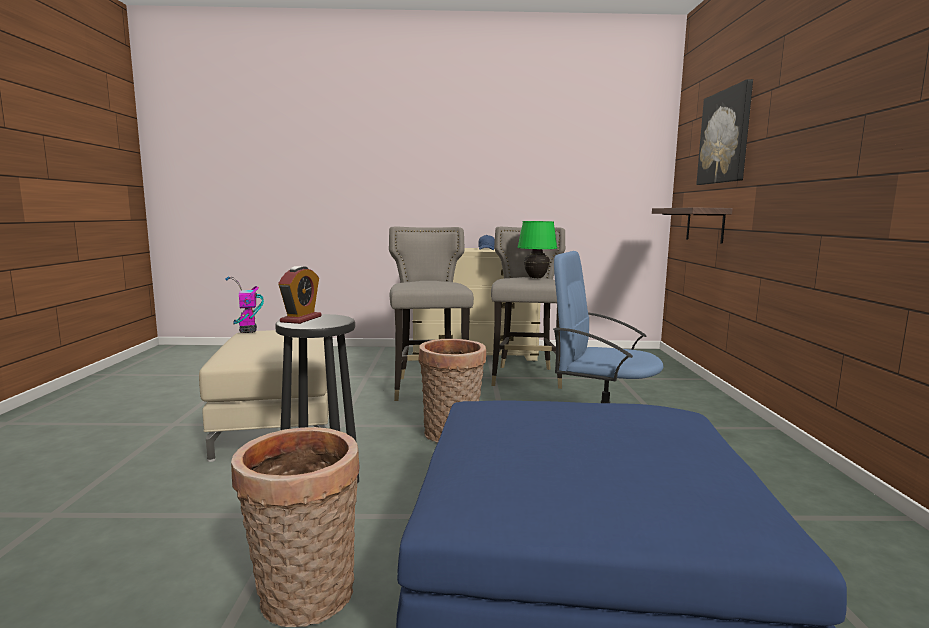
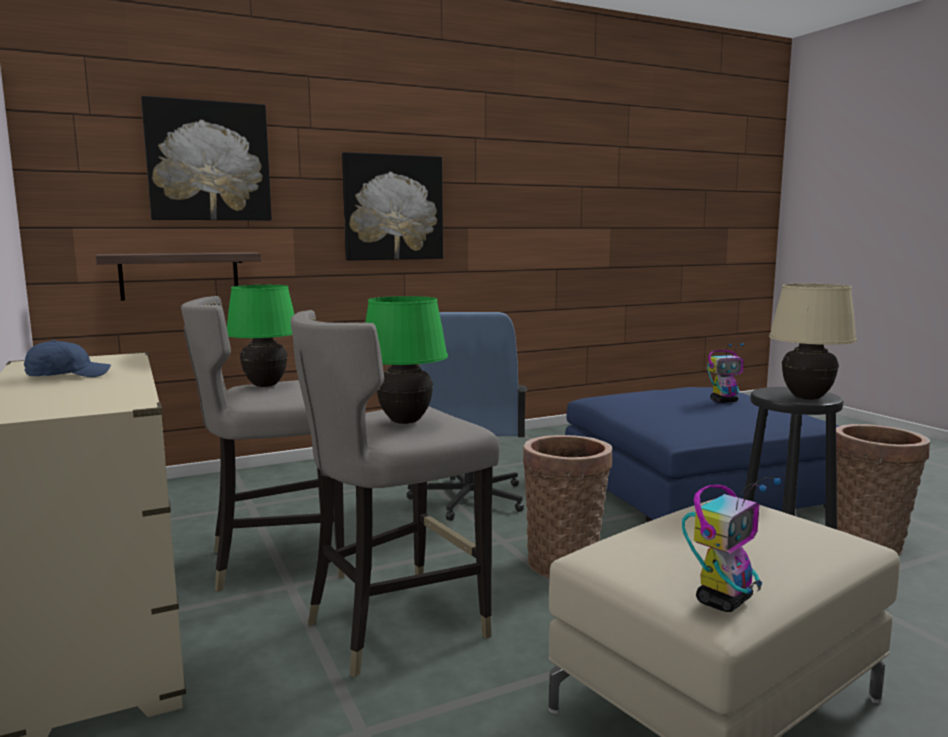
camera: 115 degrees left, 0 degrees up
alarm clock [278,266,322,324] -> beige table lamp [769,284,857,400]
none -> picture [342,152,443,261]
none -> green table lamp [365,296,448,424]
none -> toy robot [707,343,744,403]

